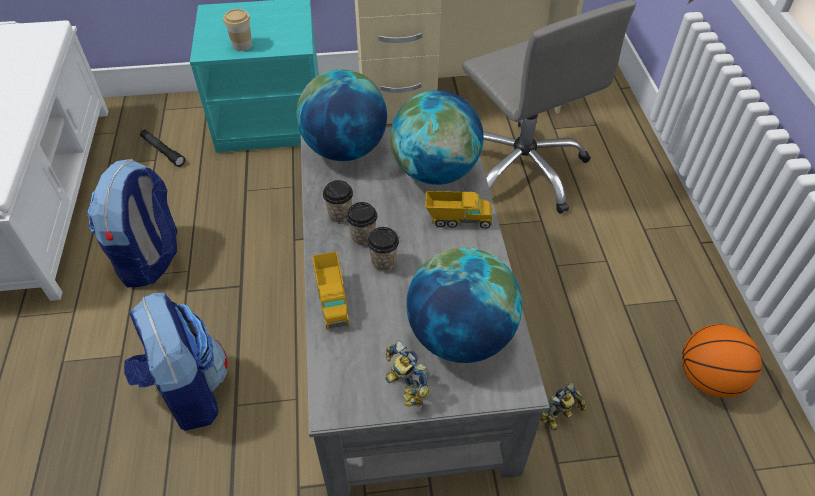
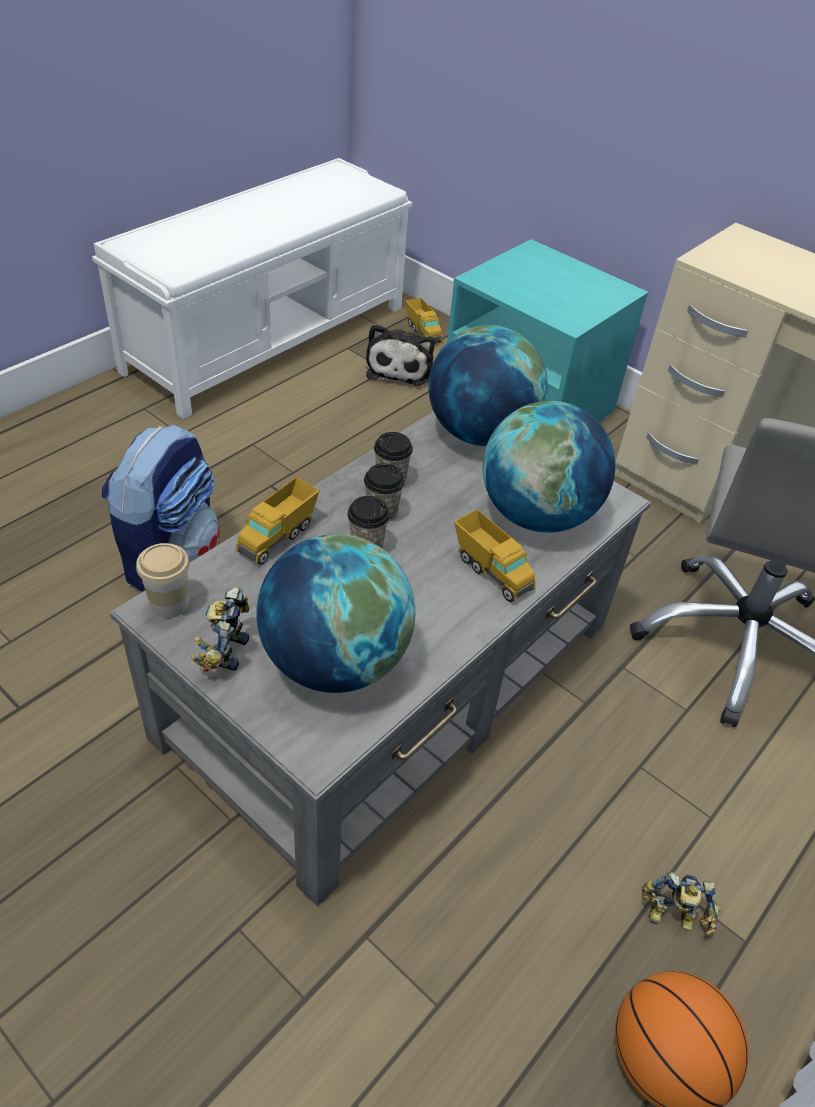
camera: 45 degrees right, 5 degrees down
backpack [87,159,177,287] -> none
black flashlight [140,130,185,167] -> plush toy [366,324,435,386]
cup [223,9,252,51] -> cup moved to [136,543,190,618]
toy robot [540,383,587,431] -> toy robot moved to [641,872,721,935]
none -> toy truck [406,298,442,343]

